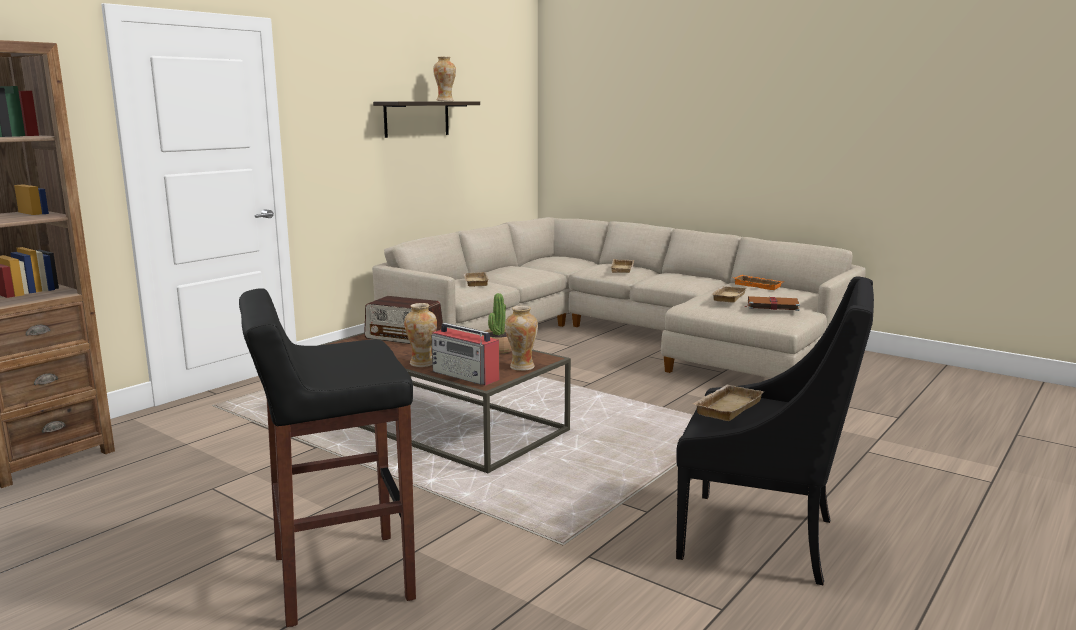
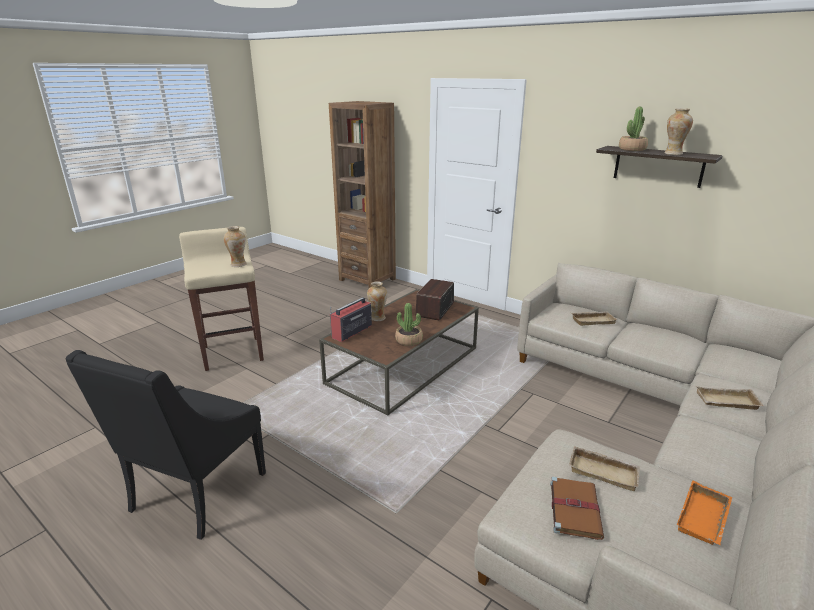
camera: 90 degrees right, 10 degrees up
black stool [239,288,416,627] -> beige stool [179,227,264,371]
vase [505,306,538,371] -> vase moved to [224,226,247,267]
beige tray [693,385,764,421] -> none
none -> potted plant [619,107,648,151]

